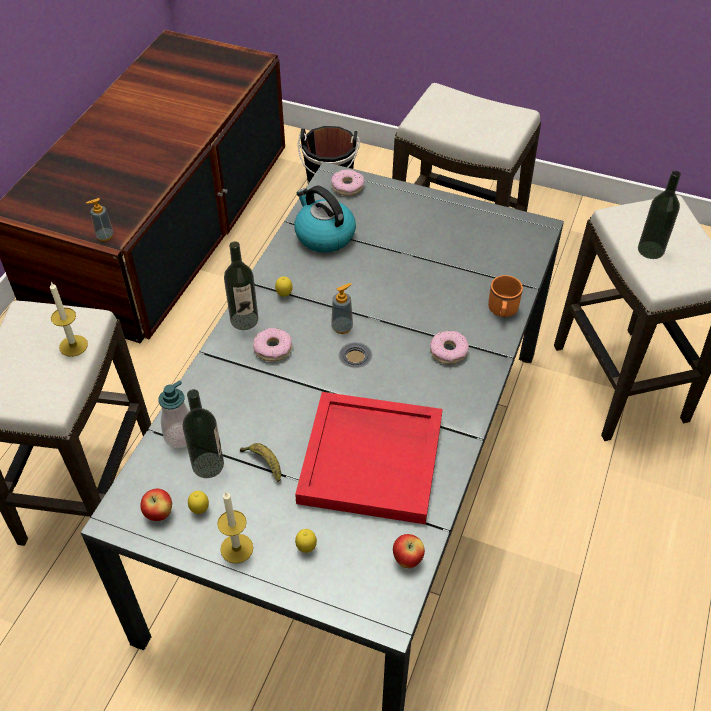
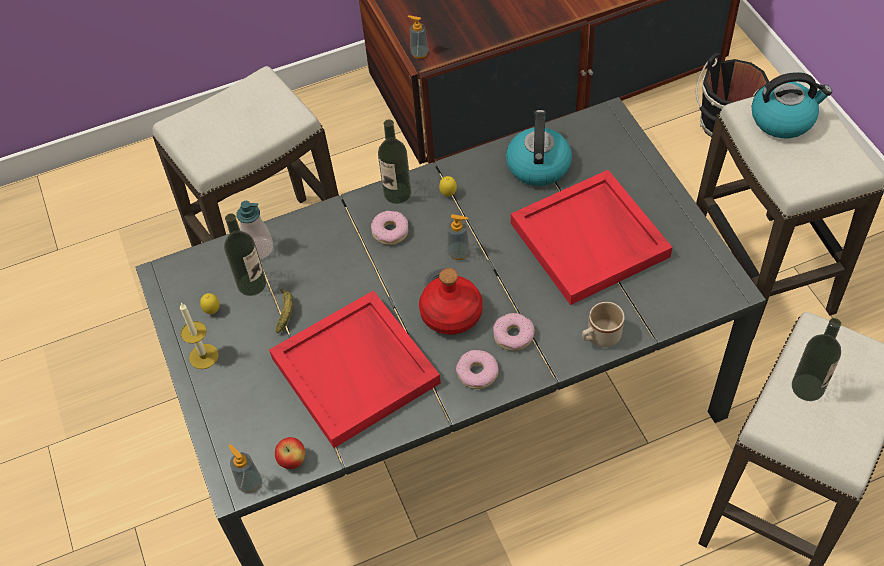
camera: 50 degrees right, 5 degrees up
candle [50,282,88,357] -> none
apple [140,489,172,521] -> none
lemon [295,529,317,553] -> none
donut [331,169,364,196] -> donut moved to [456,350,499,389]
orange mug [488,275,523,317] -> beige mug [582,302,625,347]
none -> soap dispenser [228,444,262,493]
none -> red bottle [419,268,483,334]
none -> red tray [511,170,672,305]
none -> kettle [751,72,832,138]

